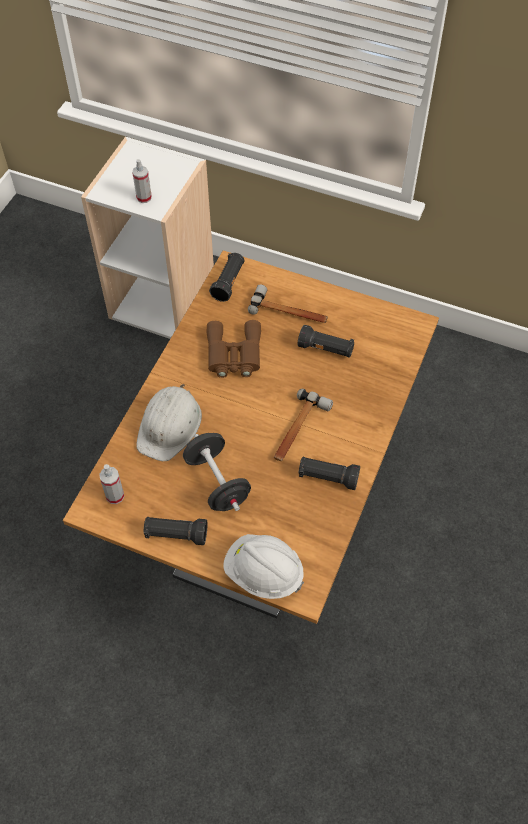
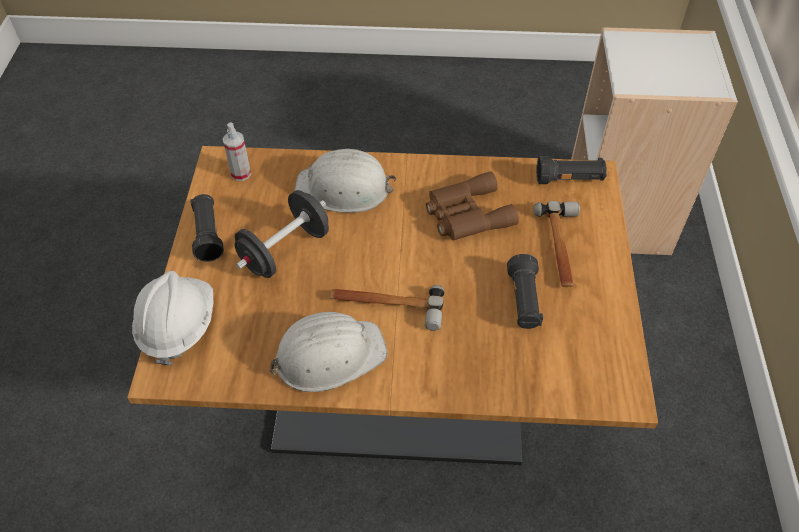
camera: 70 degrees right, 5 degrees down
spray bottle [132,159,152,203] -> none
black flashlight [299,457,360,490] -> white hard hat [268,312,388,392]

